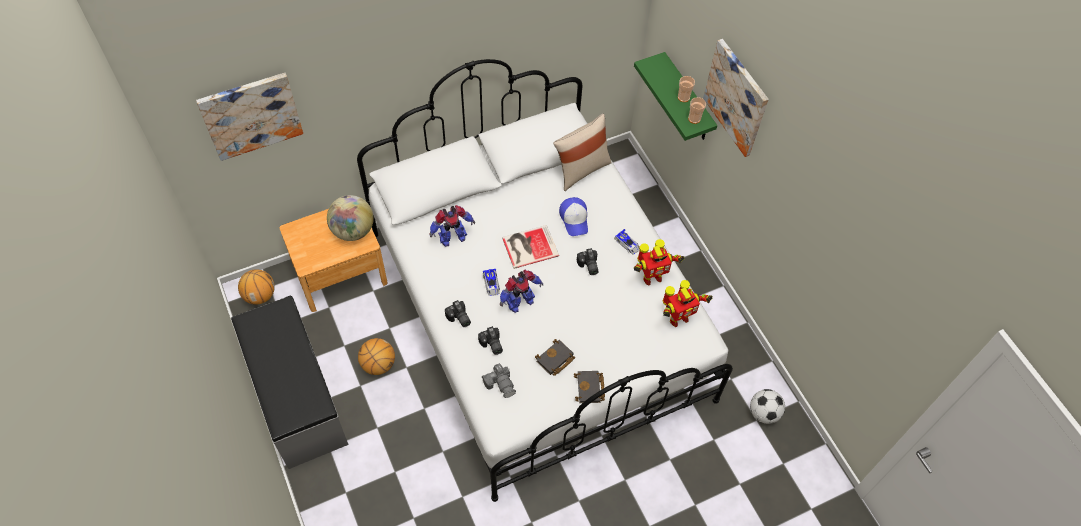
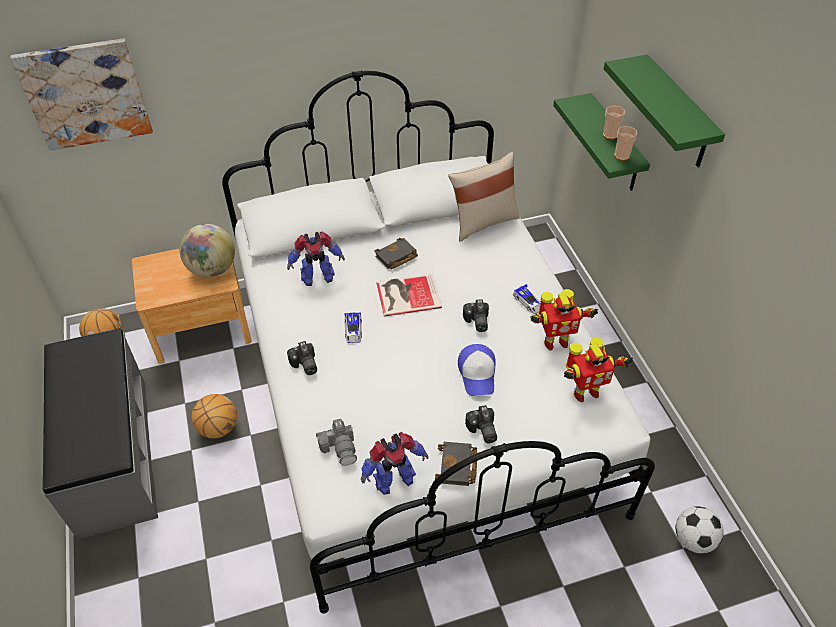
camera: 10 degrees right, 10 degrees down
camera [478,326,503,355] -> camera moved to [465,405,497,443]
toy robot [500,270,543,313] -> toy robot moved to [361,432,428,495]
black book [535,339,575,376] -> black book moved to [374,238,418,269]
cap [559,197,588,236] -> cap moved to [458,344,496,396]
picture [703,39,769,157] -> green shelf [604,54,725,167]

